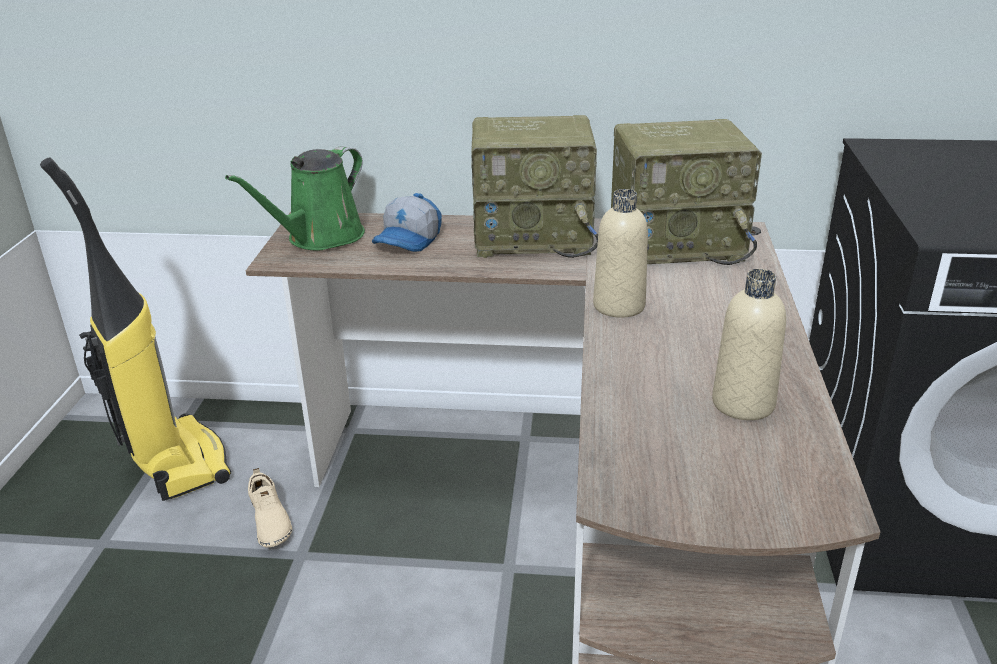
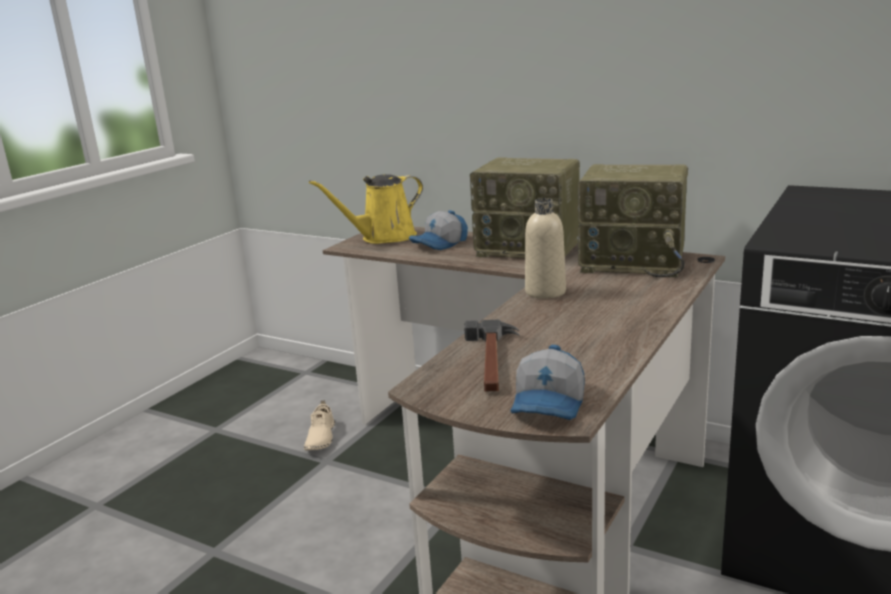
camera: 25 degrees right, 10 degrees down
vacuum cleaner [40,158,231,501] -> none
green watering can [225,146,365,250] -> yellow watering can [309,174,423,244]
beige bottle [712,269,786,420] -> none
none -> hammer [464,319,520,392]
none -> cap [511,345,585,420]

